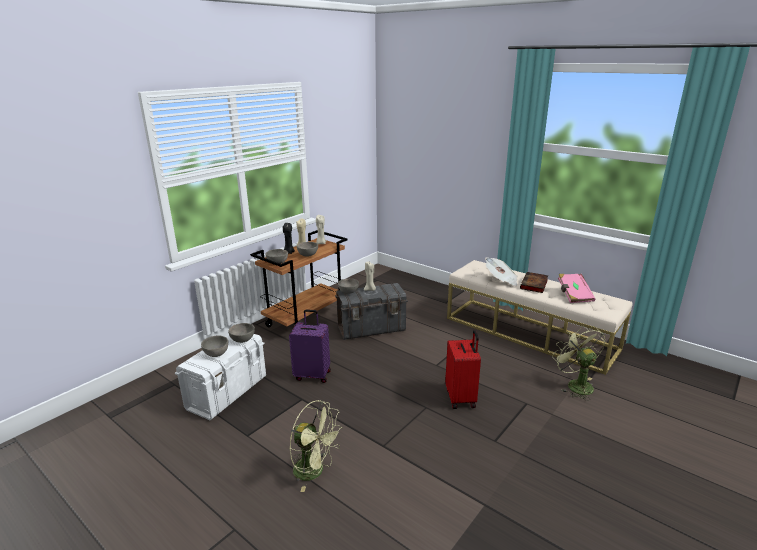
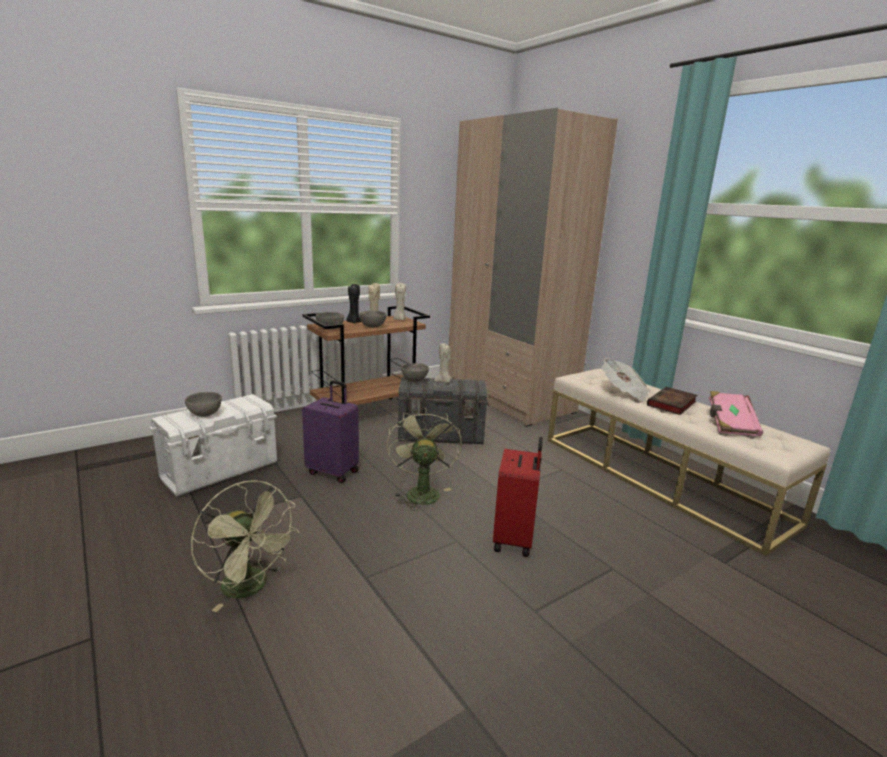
camera: 15 degrees right, 5 degrees down
grey bowl [228,323,255,343] -> none
green fan [552,325,606,401] -> green fan moved to [387,407,462,511]
none -> beige wardrobe [449,108,618,427]

